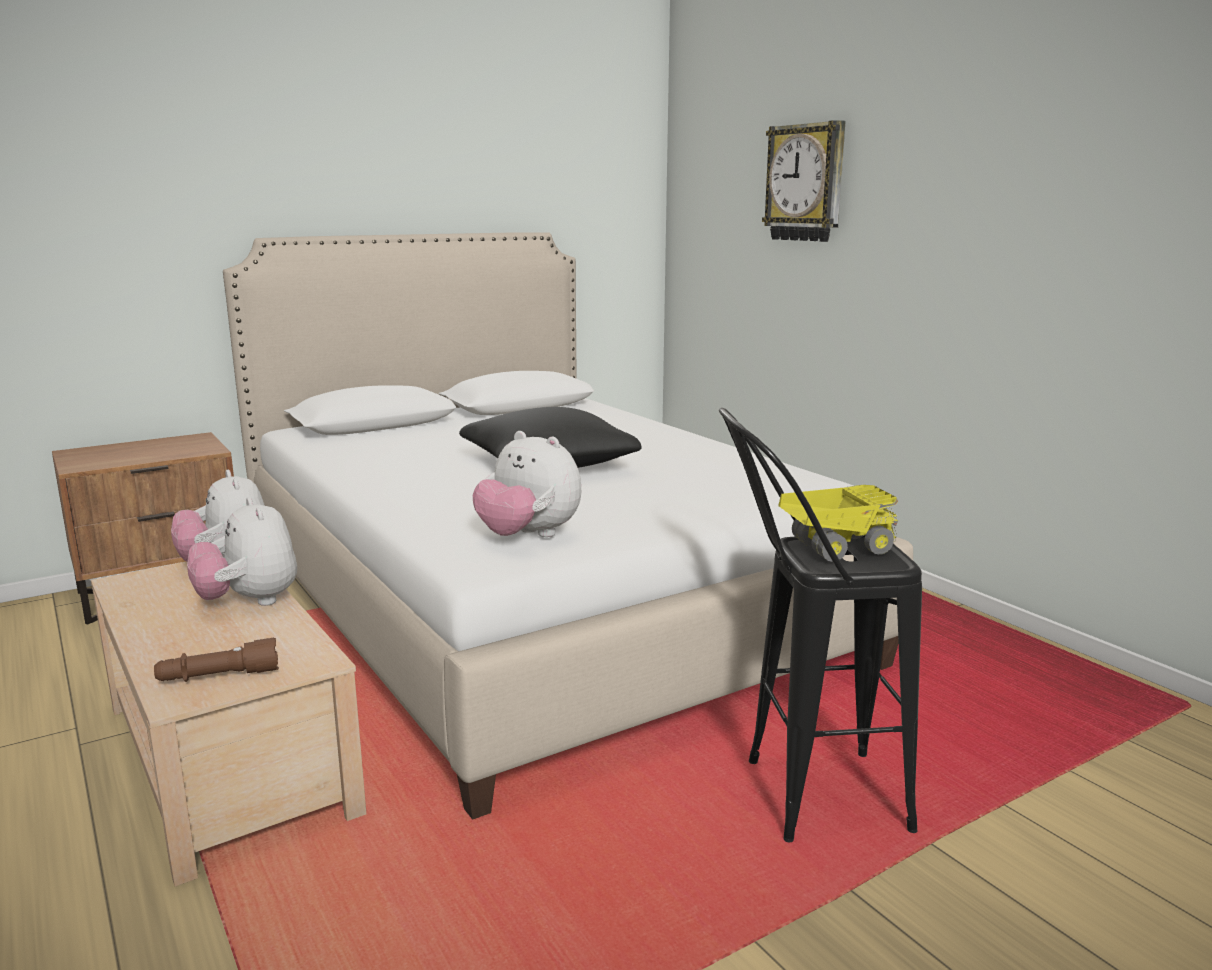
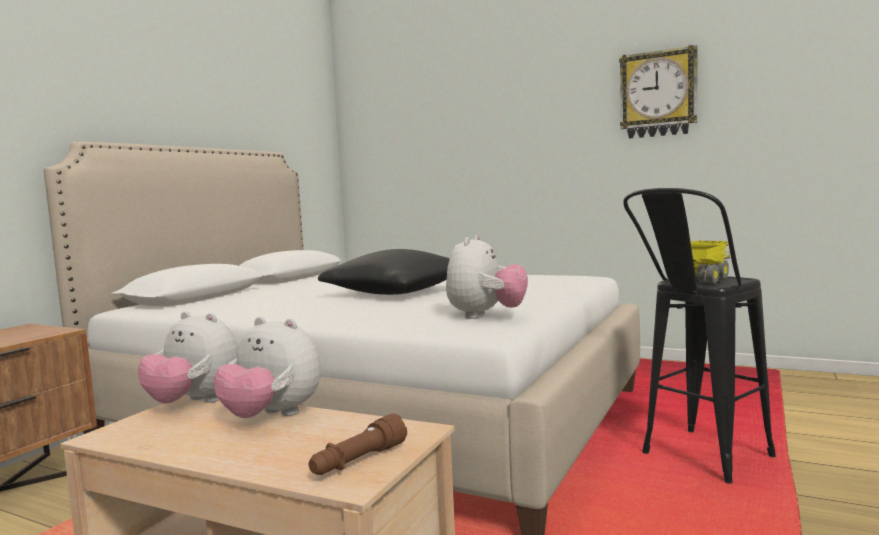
camera: 30 degrees left, 10 degrees down
plush toy [473,431,581,537] -> plush toy turned 75 degrees counterclockwise [446,235,528,319]
wall clock [762,120,846,242] -> wall clock moved to [619,45,697,138]

